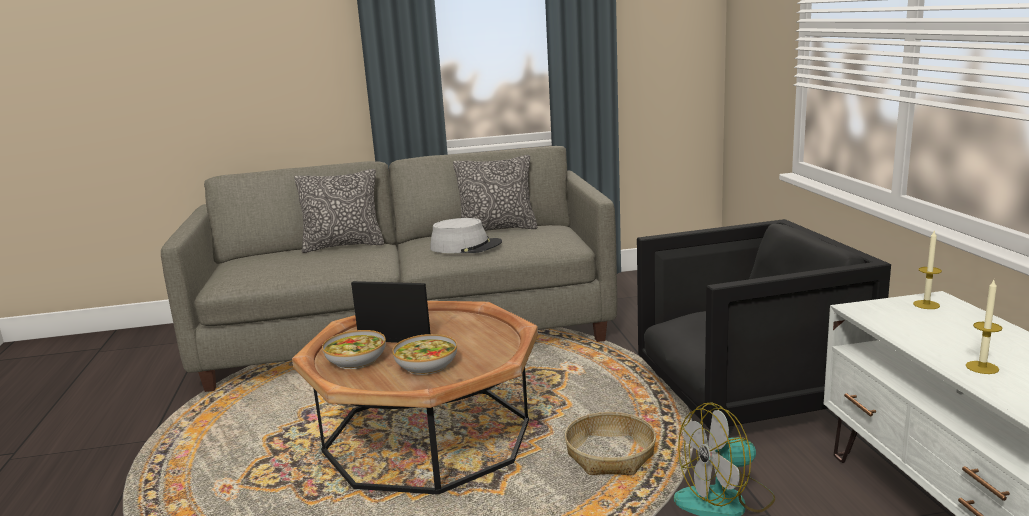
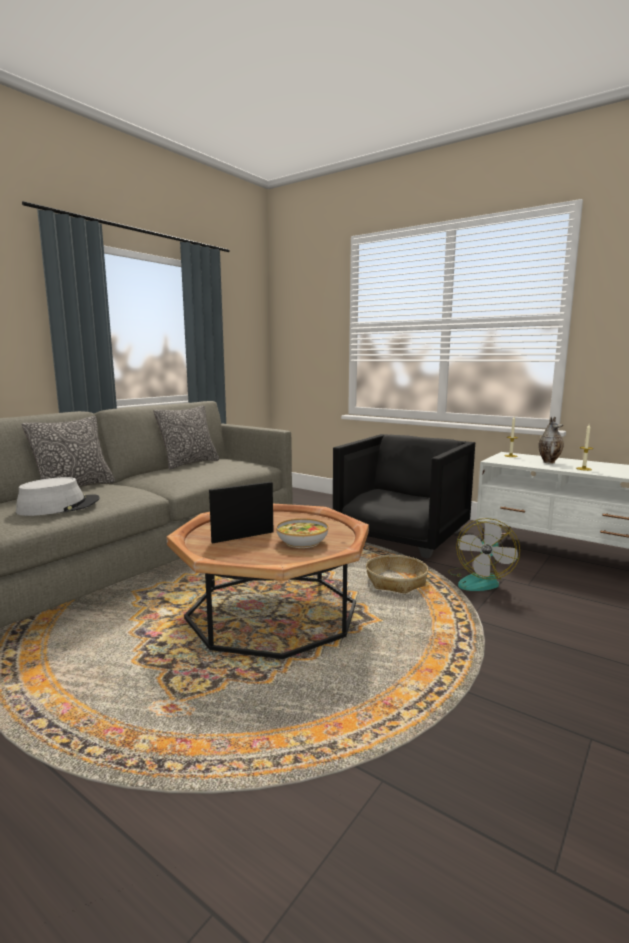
camera: 45 degrees left, 5 degrees down
bowl [322,330,386,369] -> none
grey hat [430,218,502,253] -> grey hat moved to [16,477,100,516]
none -> vase [538,416,564,464]

